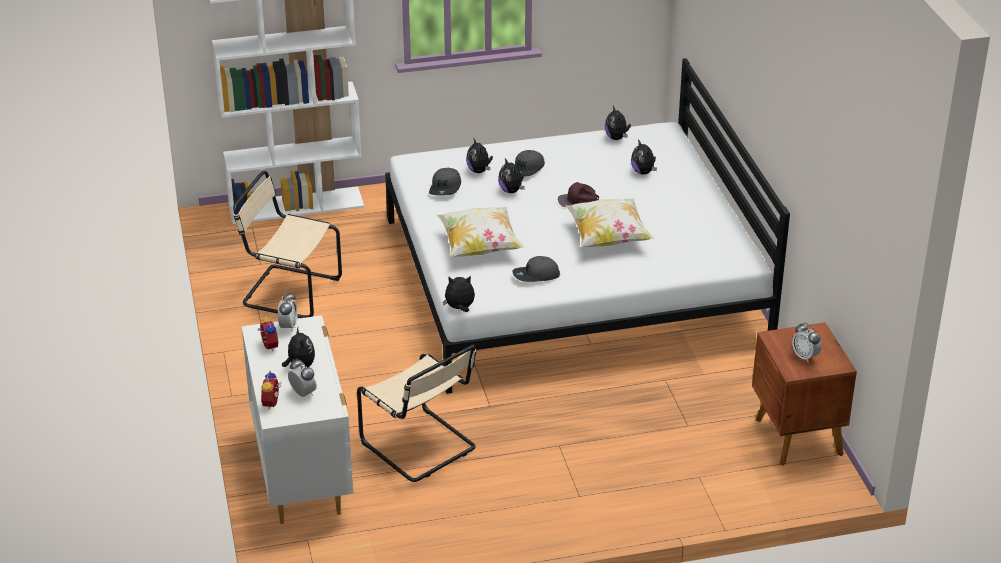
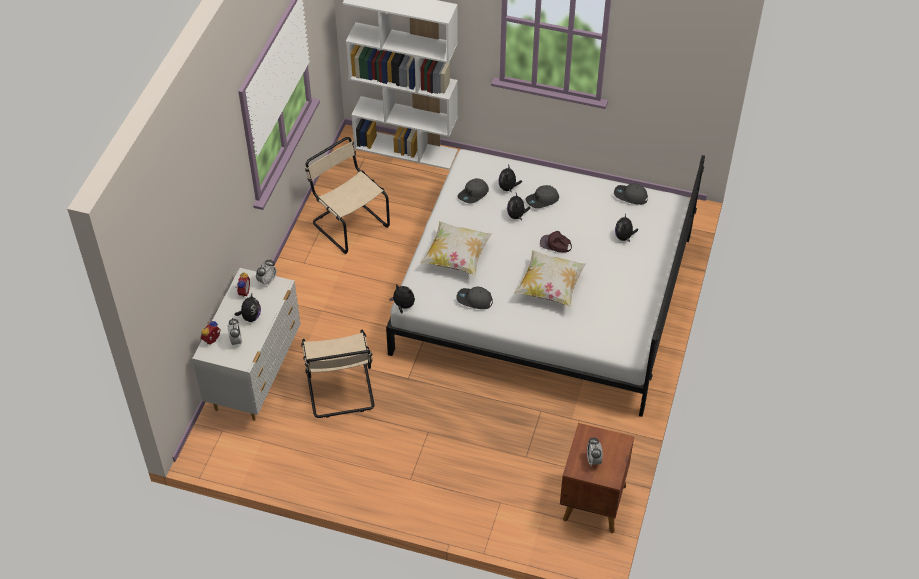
camera: 30 degrees right, 15 degrees up
plush toy [605,106,631,140] -> grey cap [614,183,648,205]

